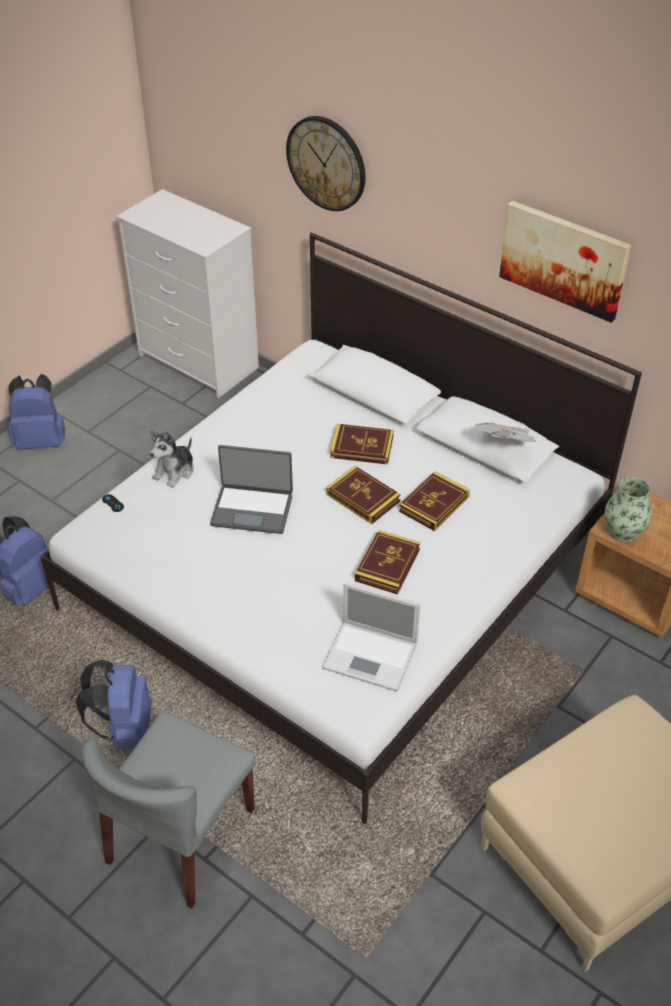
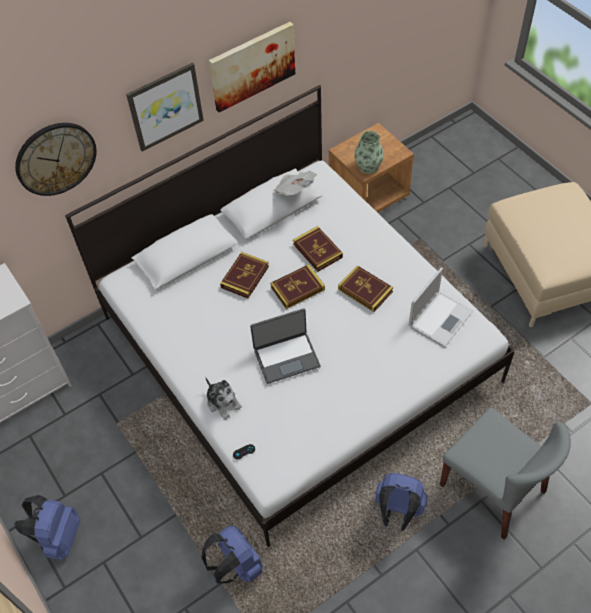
camera: 70 degrees left, 10 degrees up
laptop [210,445,293,534] -> laptop turned 45 degrees clockwise [250,308,320,384]
none -> picture [126,63,204,152]

